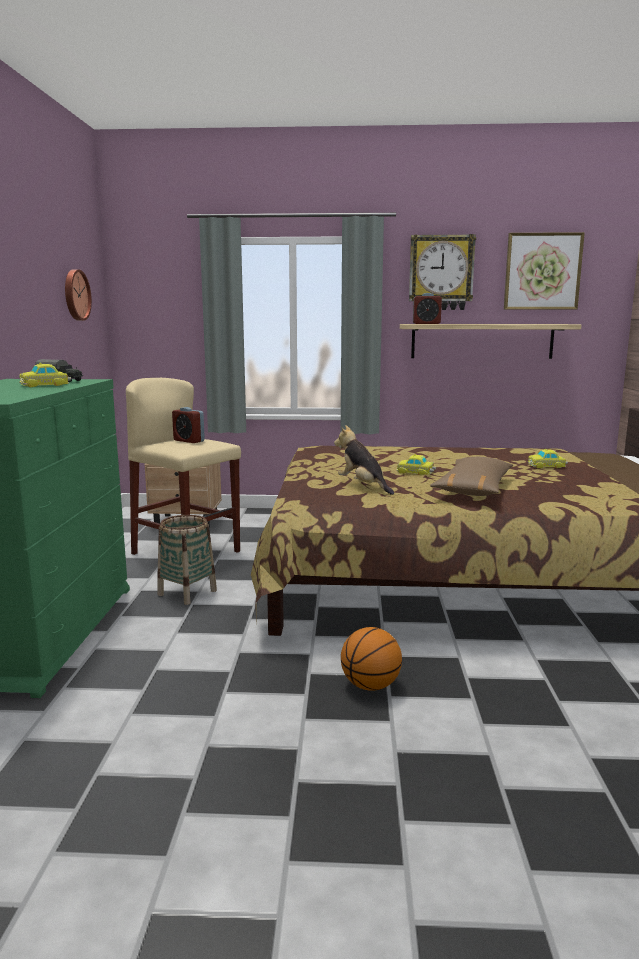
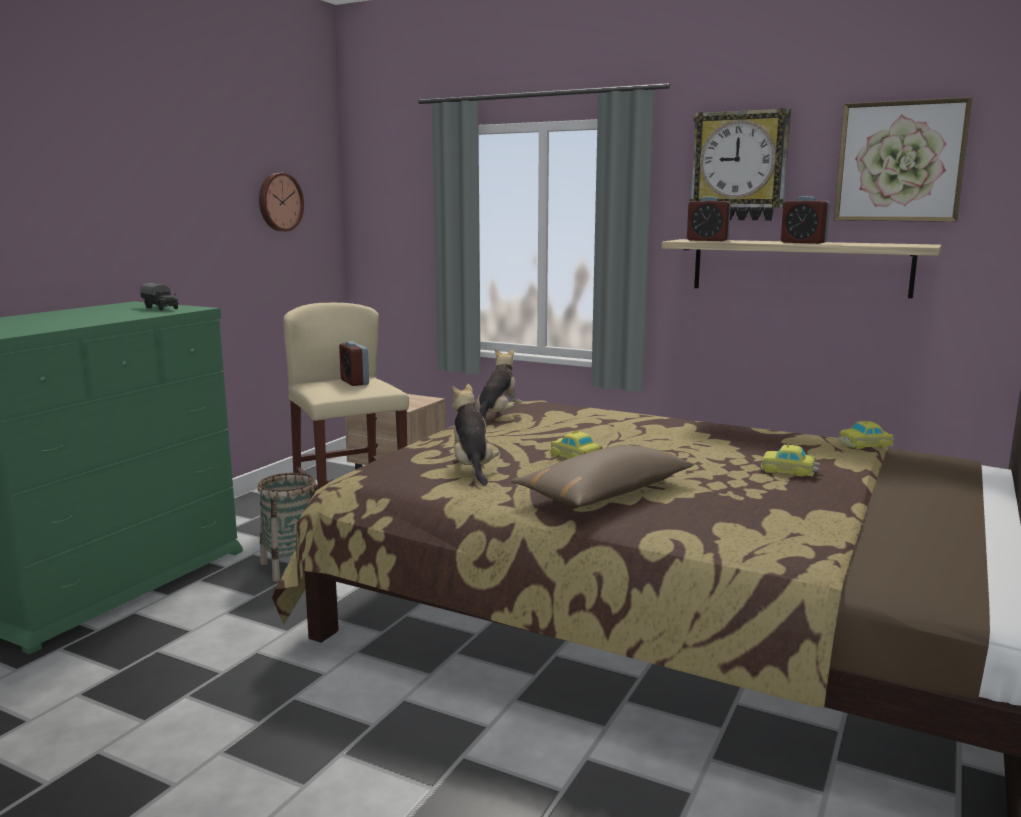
camera: 25 degrees right, 0 degrees up
toy car [19,362,71,387] -> toy car moved to [838,420,895,449]
basketball [341,627,402,691] -> none
none -> plush toy [476,349,522,420]
none -> alarm clock [781,196,830,244]

